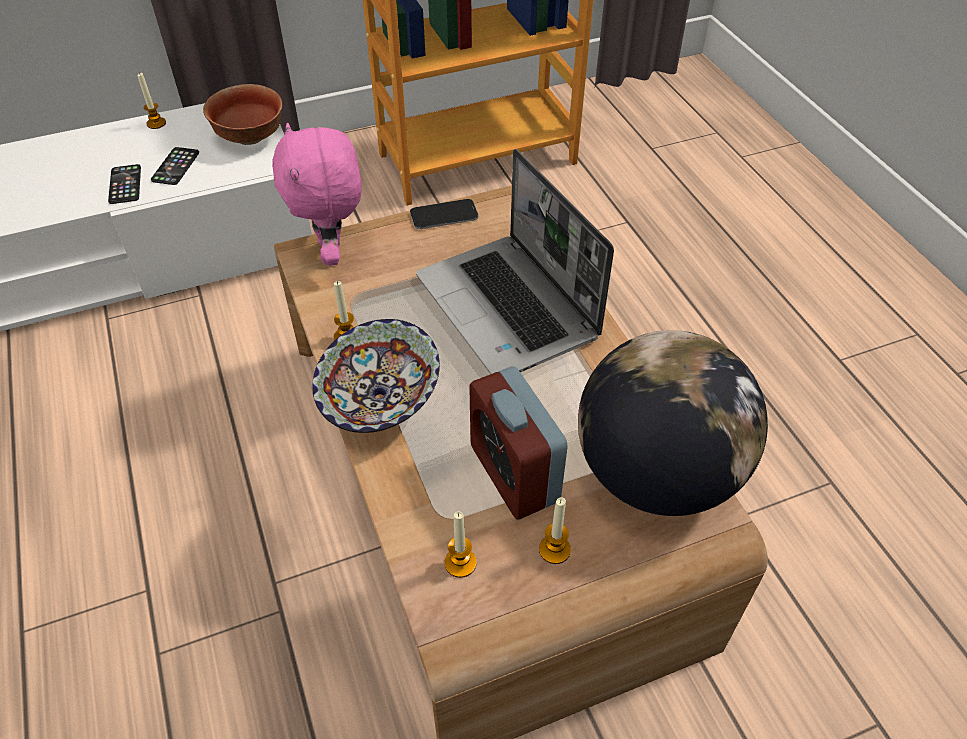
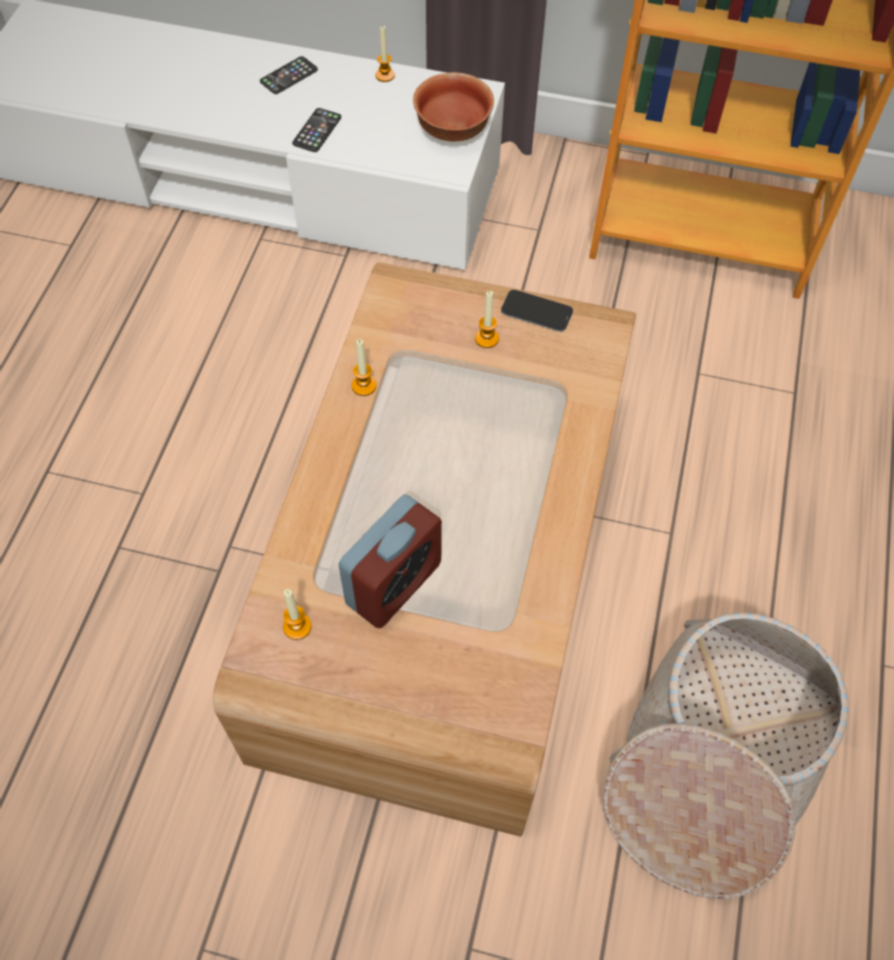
camera: 35 degrees right, 10 degrees up
phone [151,147,199,185] -> phone moved to [260,56,318,94]
pink plush toy [272,123,362,266] -> none
bowl [312,319,440,433] -> none
laptop [416,149,614,374] -> none
alarm clock [469,366,568,519] -> alarm clock turned 150 degrees counterclockwise [338,494,442,629]
candle [539,497,571,564] -> candle moved to [475,291,499,348]
globe [578,330,768,516] -> none
none -> basket [603,613,849,899]

